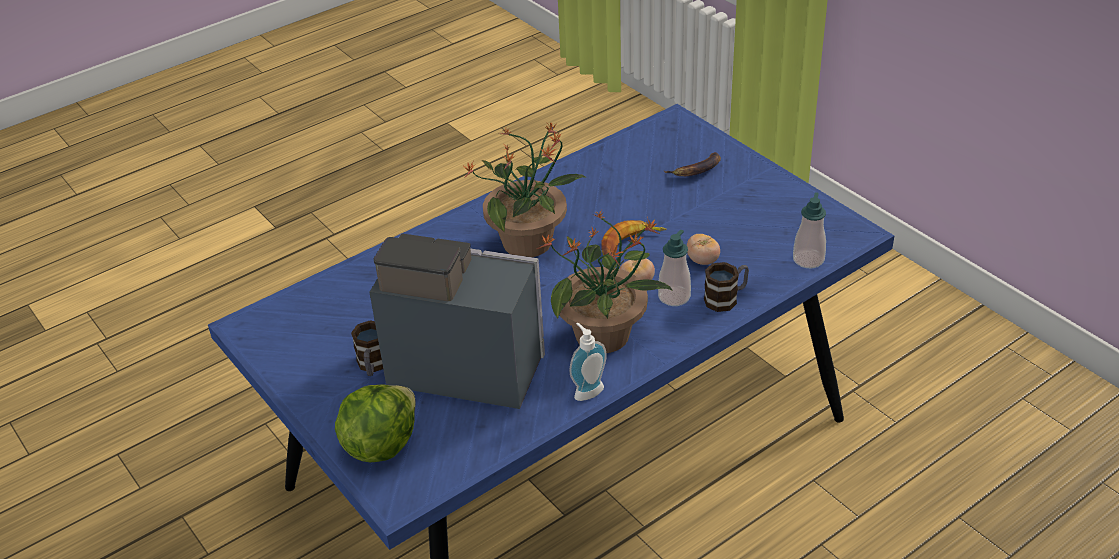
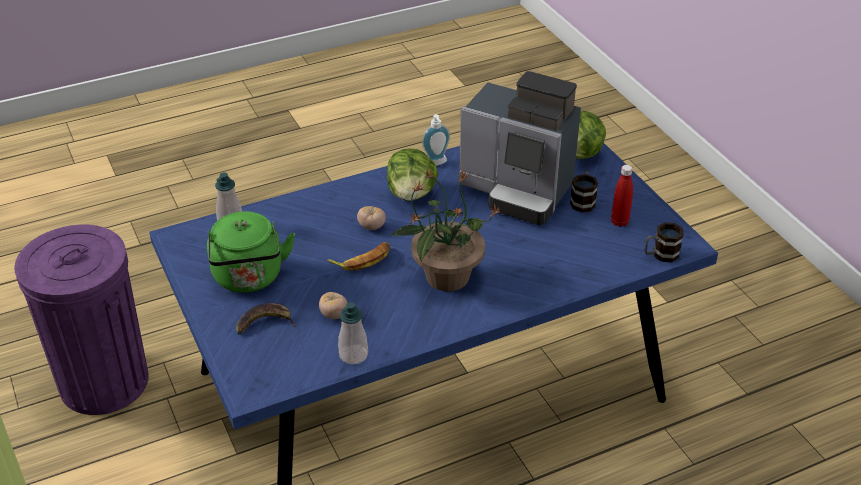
camera: 170 degrees left, 0 degrees up
potted plant [537,210,673,353] -> lettuce [387,148,438,201]
soap dispenser [658,230,691,306] -> soap dispenser moved to [338,302,368,364]
tomato [687,234,720,265] -> tomato moved to [319,292,347,319]
mug [704,262,749,312] -> mug moved to [644,222,683,262]
none -> purple trash can [14,225,149,415]
none -> green kettle [207,211,295,293]
none -> red bottle [611,165,633,227]

